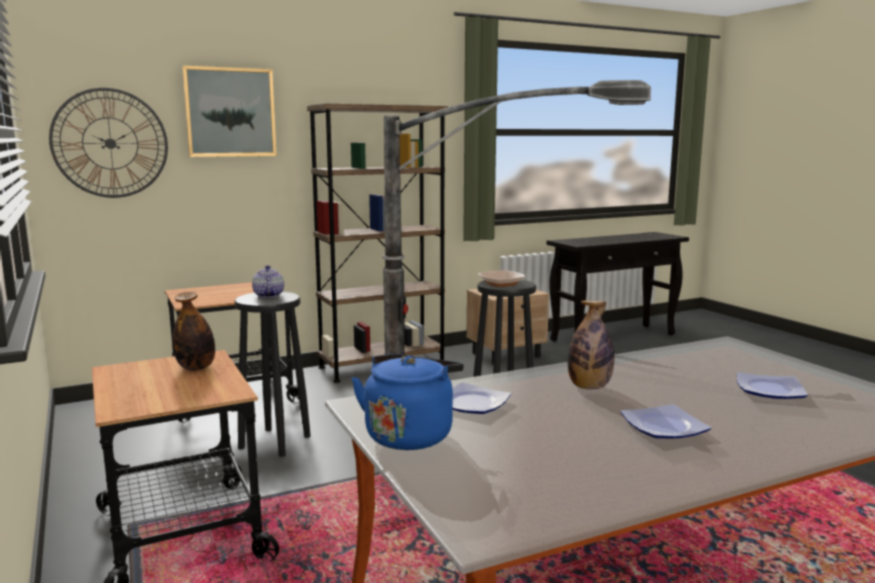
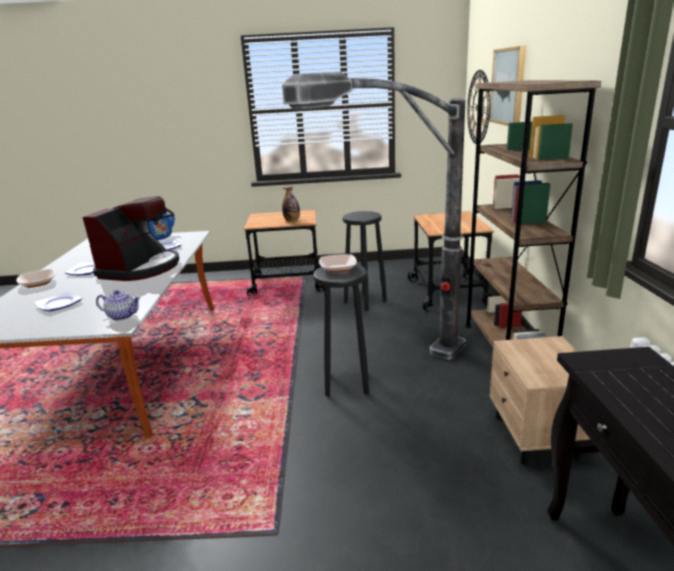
camera: 115 degrees right, 10 degrees up
teapot [252,265,284,298] -> teapot moved to [96,290,141,321]
bottle [568,301,615,390] -> coffee machine [83,196,179,281]
none -> bowl [16,269,56,288]

